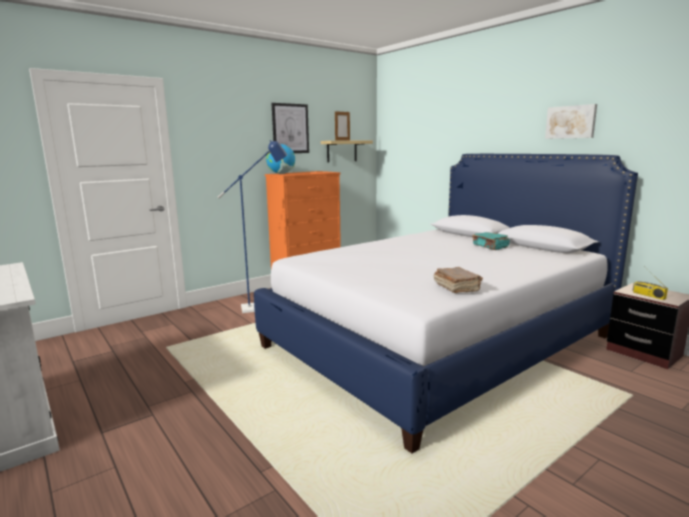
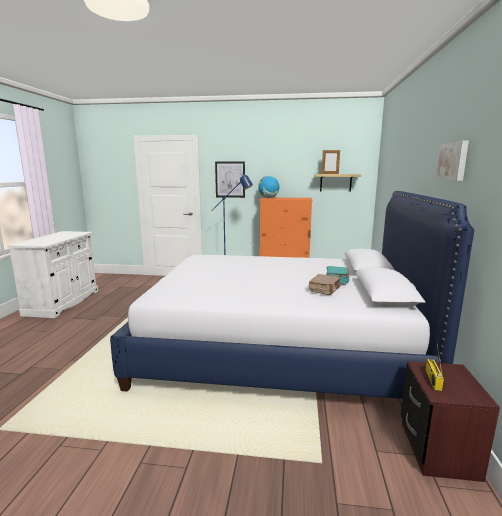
camera: 45 degrees right, 0 degrees up
picture [272,103,309,153] -> picture moved to [215,162,245,198]
brown book [433,267,483,293] -> brown book moved to [309,274,340,295]

